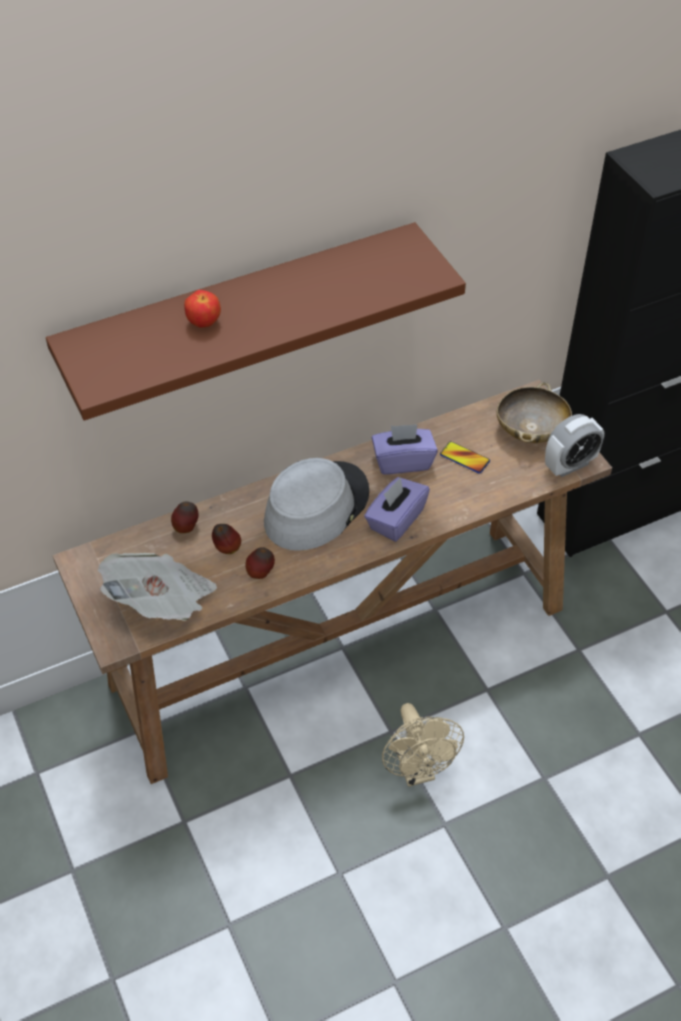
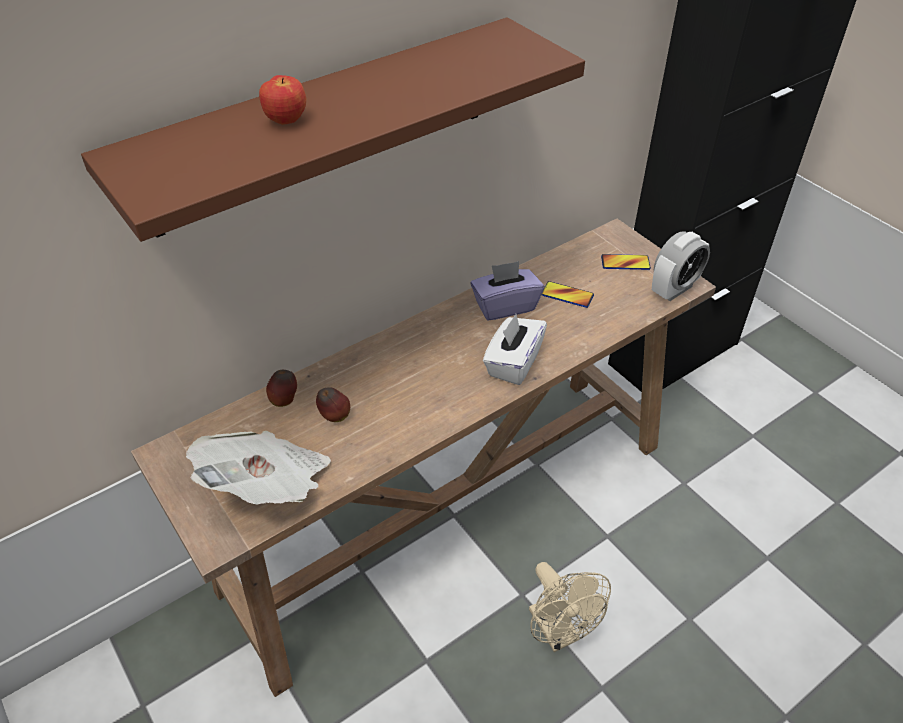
camera: 10 degrees left, 5 degrees down
apple [246,547,275,579] -> none
grey hat [264,458,369,551] -> none
purple tissue box [364,477,430,542] -> white tissue box [483,314,547,385]
beige bowl [497,382,572,443] -> phone [601,254,651,270]

